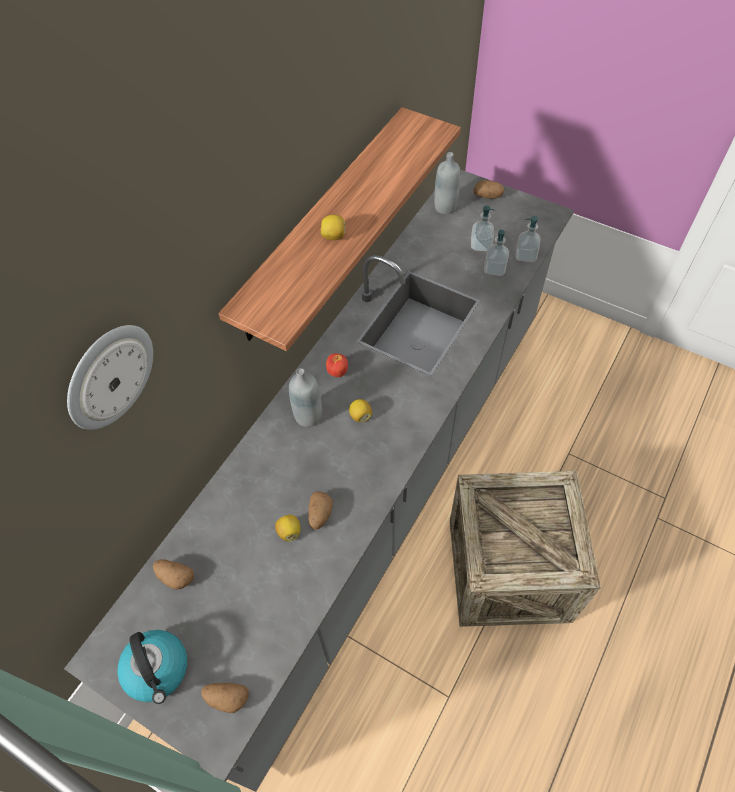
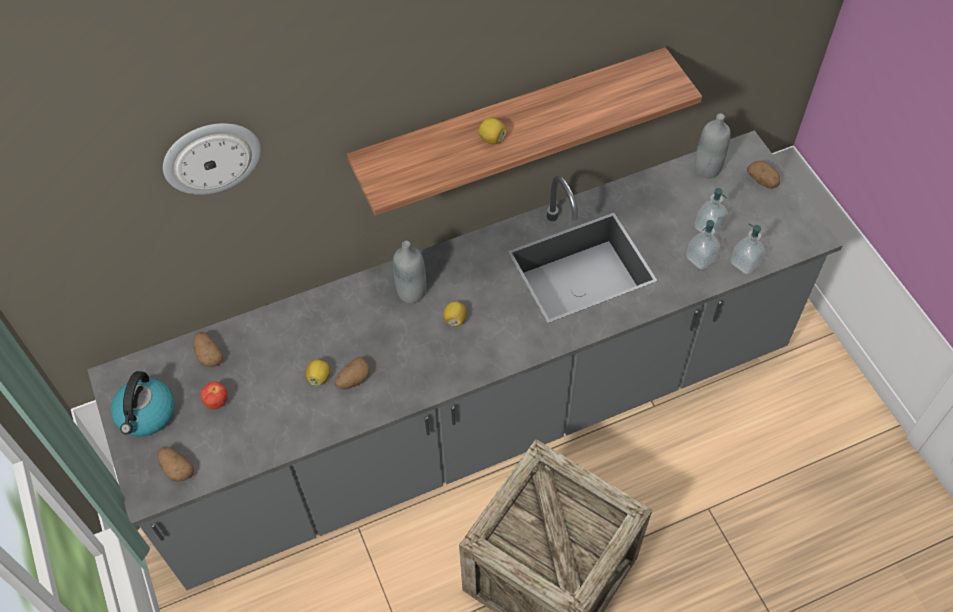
camera: 35 degrees right, 0 degrees up
apple [326,353,348,377] -> apple moved to [200,381,228,410]

